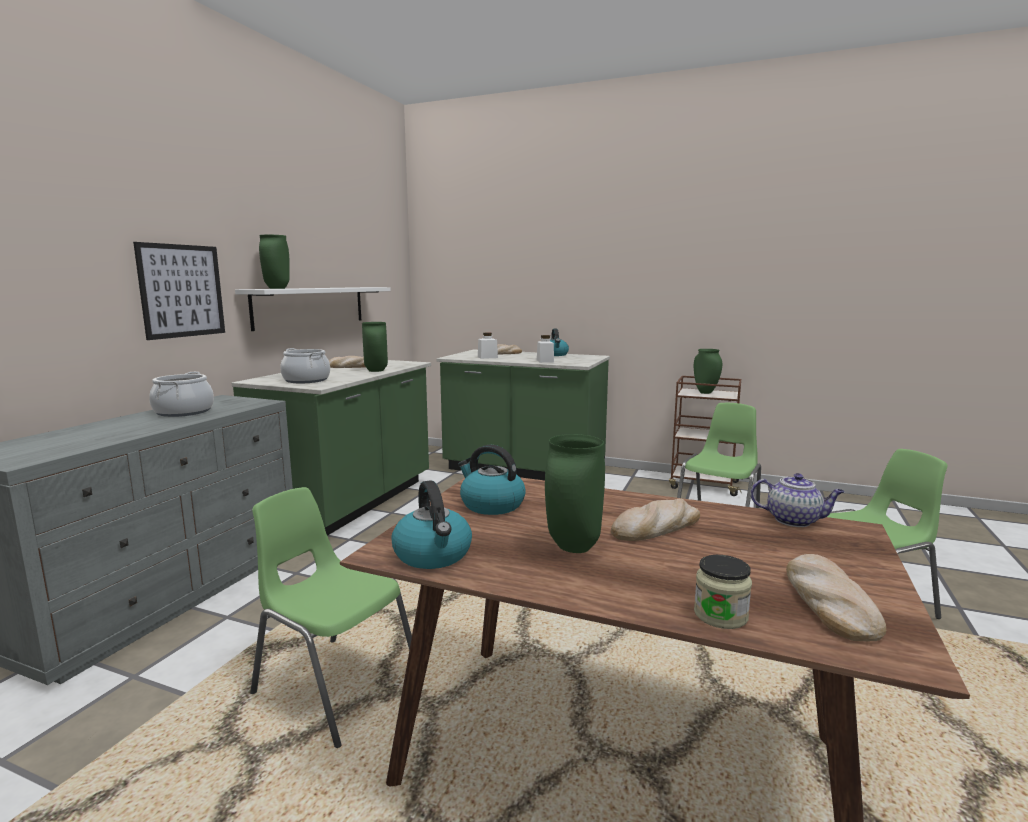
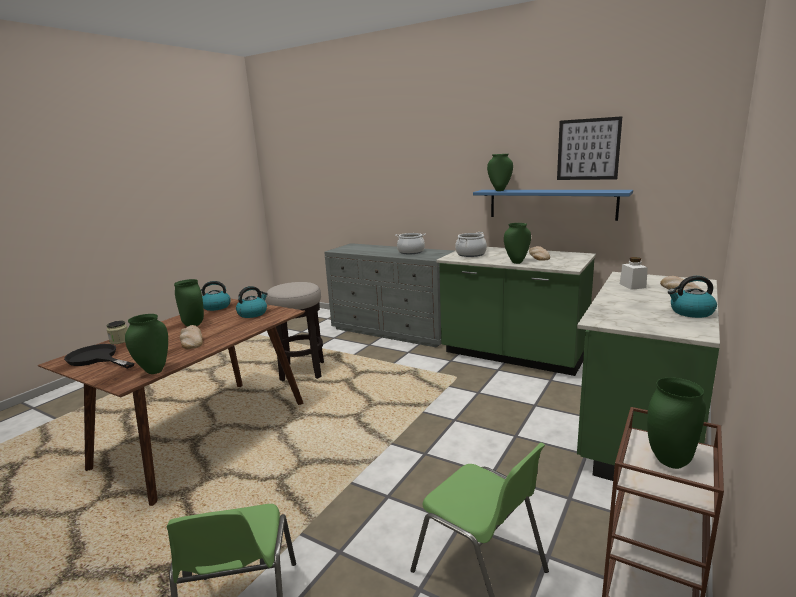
camera: 100 degrees right, 5 degrees up
picture [133,242,225,340] -> picture moved to [557,116,622,180]
white shelf [235,287,391,331] -> blue shelf [473,190,633,221]
green chair [250,487,412,748] -> stool [266,282,324,381]
white jar [537,335,554,363] -> none
teapot [751,473,844,527] -> green vase [125,314,168,374]
bread [786,554,886,642] -> black frying pan [64,344,134,369]

